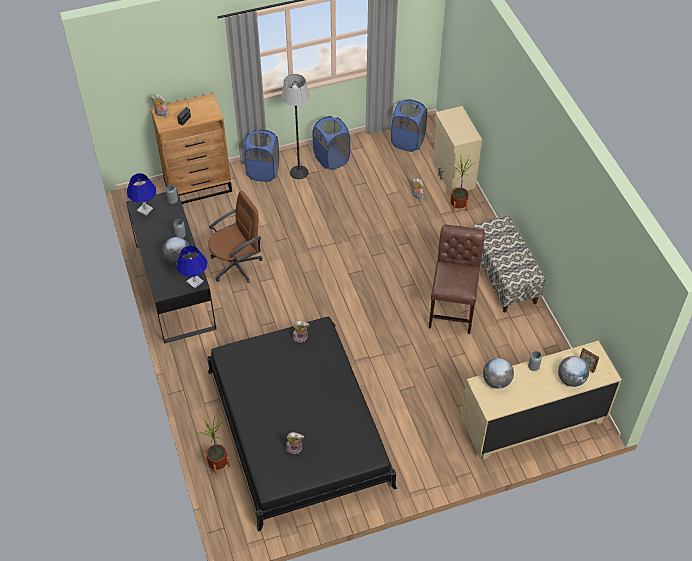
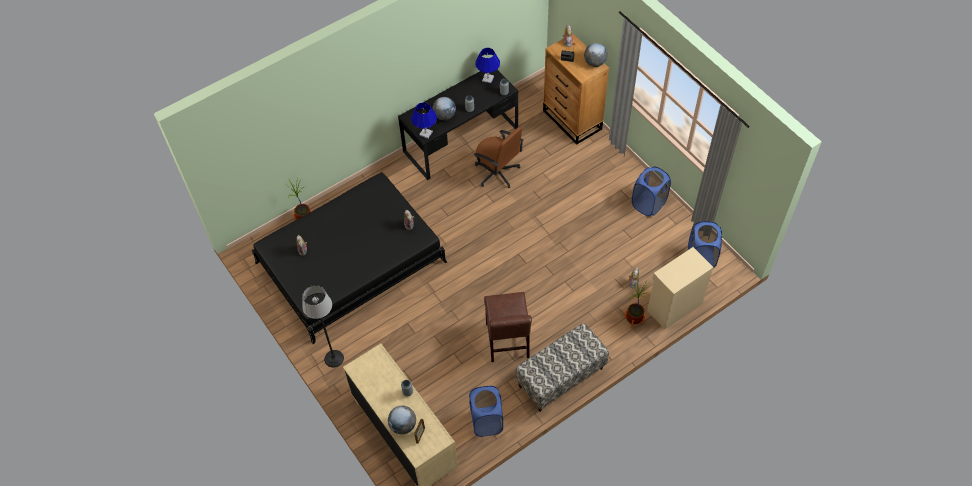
camera: 75 degrees right, 5 degrees up
blue laundry basket [244,129,279,182] -> blue laundry basket moved to [469,386,503,437]
floor lamp [281,74,309,179] -> floor lamp moved to [302,285,344,368]
brown chair [429,224,485,334] -> brown chair turned 90 degrees clockwise [484,292,532,362]
globe [483,358,514,389] -> globe moved to [584,43,608,67]

